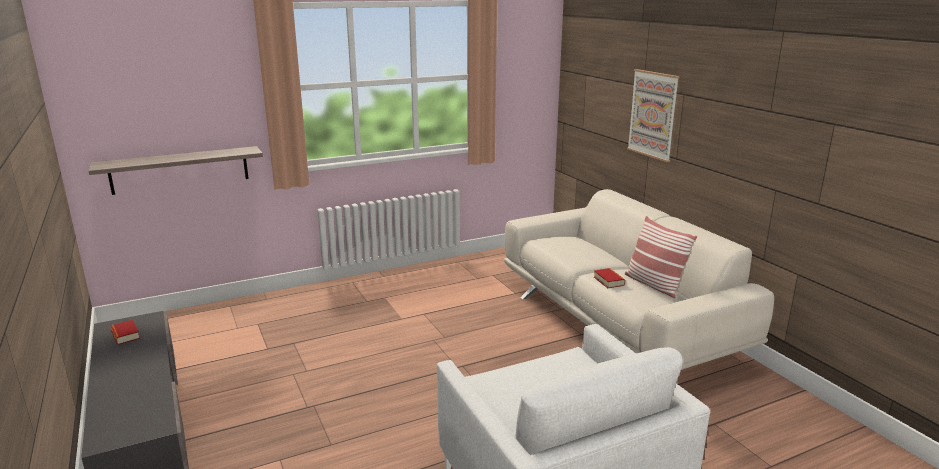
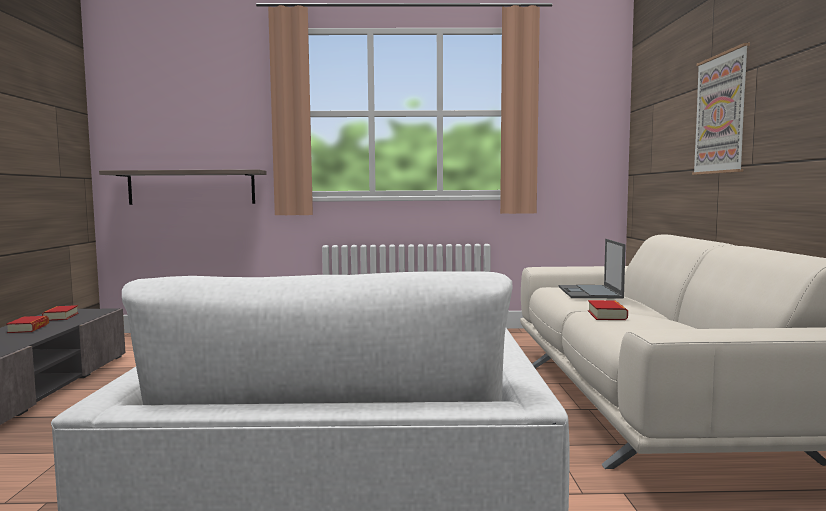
camera: 25 degrees right, 15 degrees down
pillow [625,216,697,298] -> none
none -> book [6,316,49,333]
none -> laptop [559,239,626,298]

